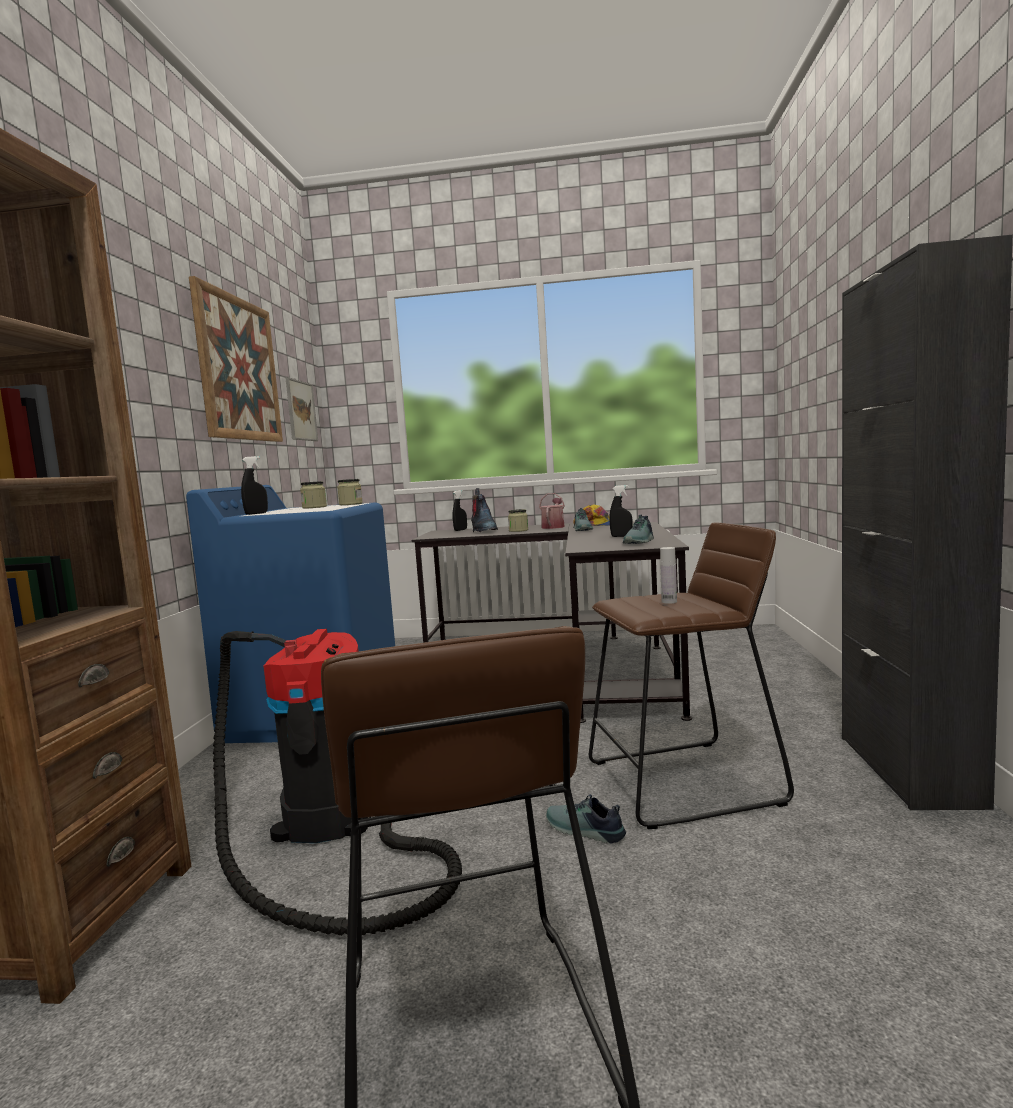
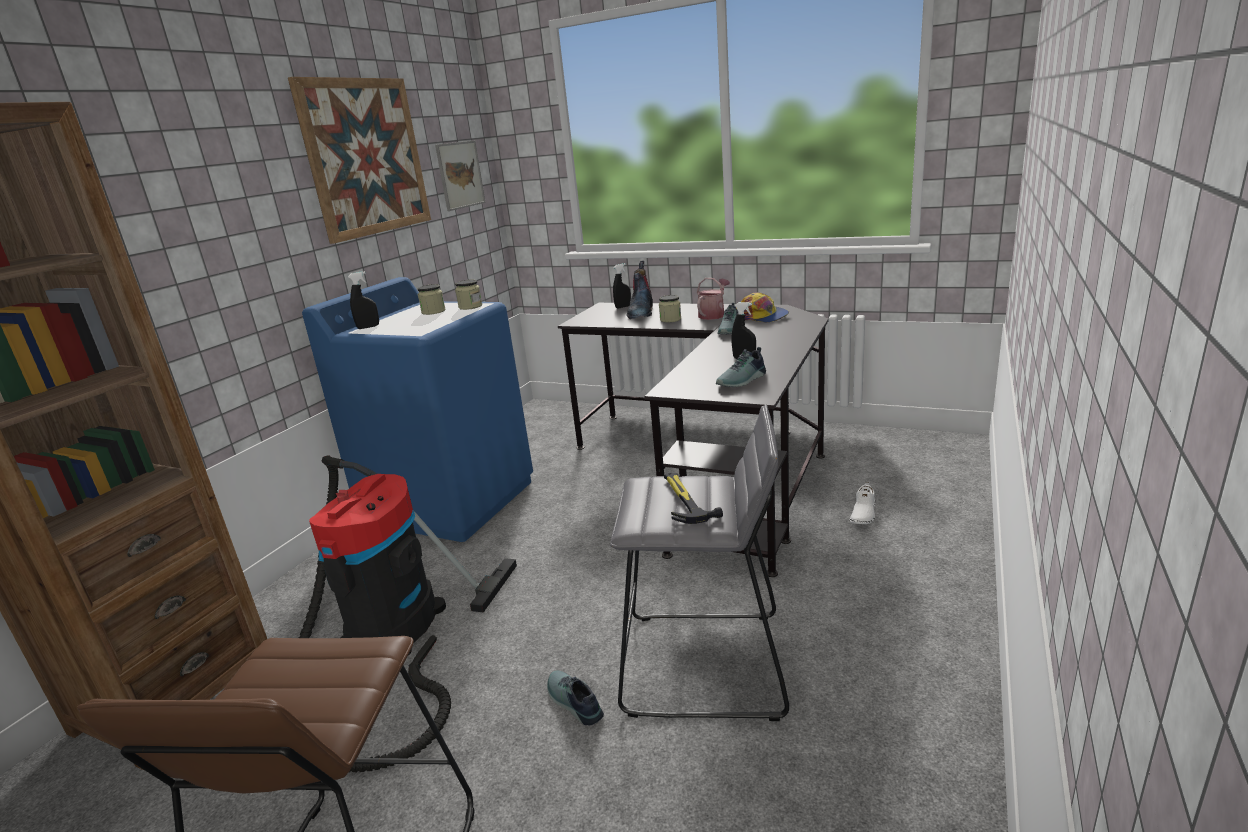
camera: 20 degrees right, 15 degrees up
brown stool [589,522,794,829] -> grey stool [610,405,789,721]
white bottle [660,547,677,604] -> hammer [664,472,723,524]
black cabinet [842,235,1013,810] -> none
none -> white shoe [850,482,876,524]

